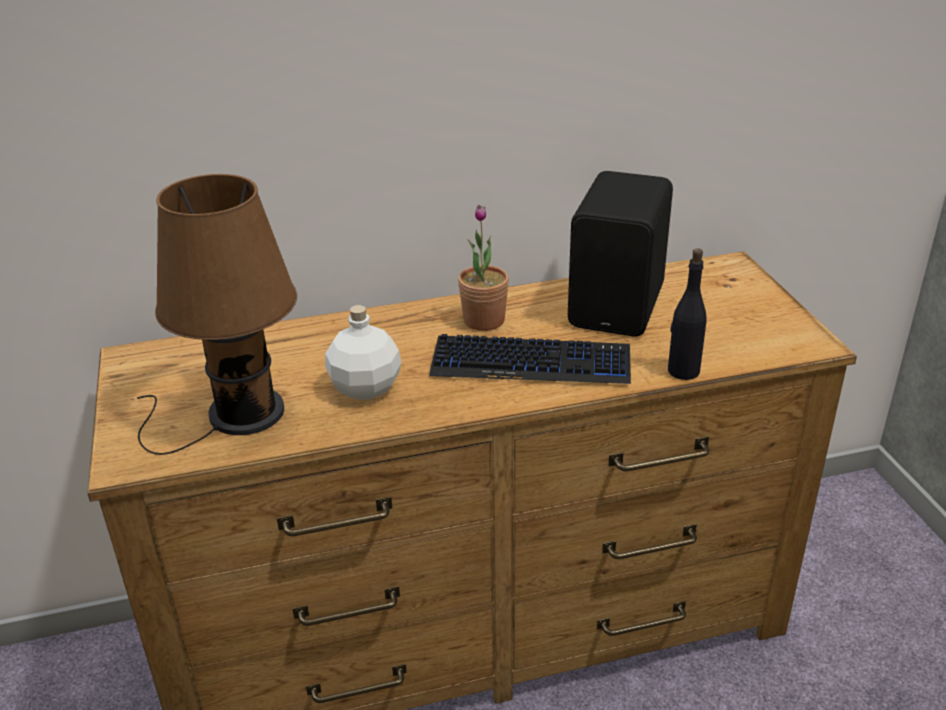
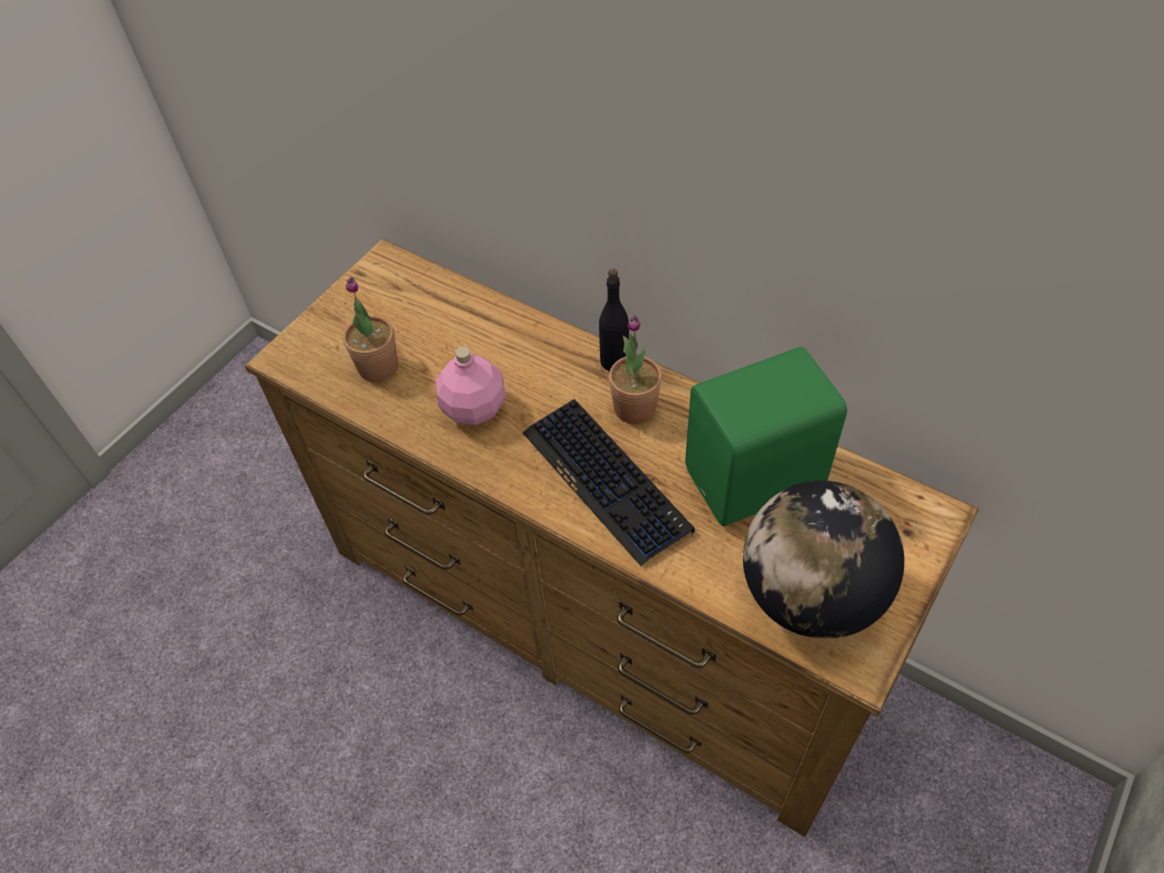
camera: 50 degrees right, 20 degrees up
brown table lamp [137,174,297,455] -> potted plant [343,277,398,382]
white bottle [325,305,401,400] -> pink bottle [436,346,506,425]
black speaker [568,171,673,336] -> green speaker [685,347,847,526]
black bottle [668,248,706,380] -> black bottle moved to [599,269,629,371]
none -> globe [743,481,904,639]

